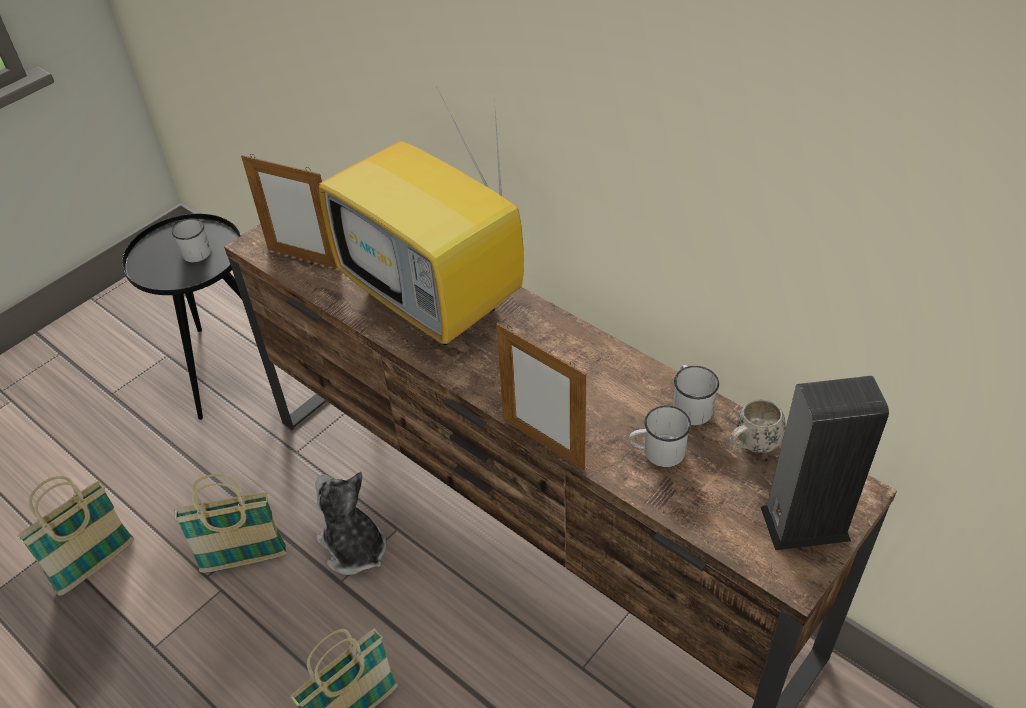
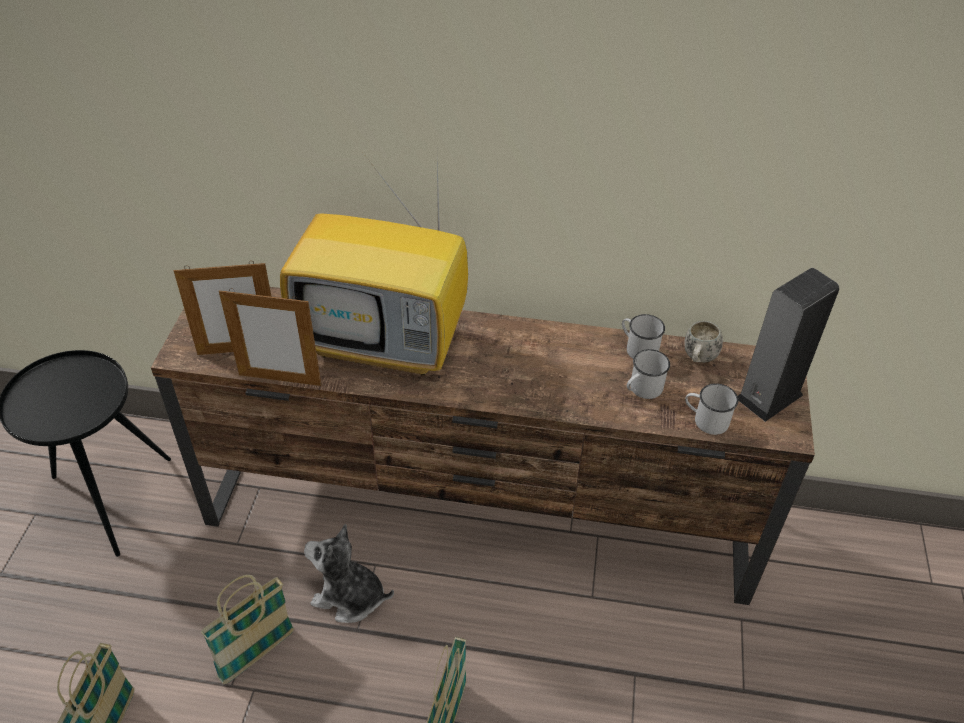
camera: 35 degrees left, 0 degrees up
white mug [172,219,211,262] -> white mug moved to [685,383,738,435]
picture frame [496,323,586,471] -> picture frame moved to [219,288,321,386]

